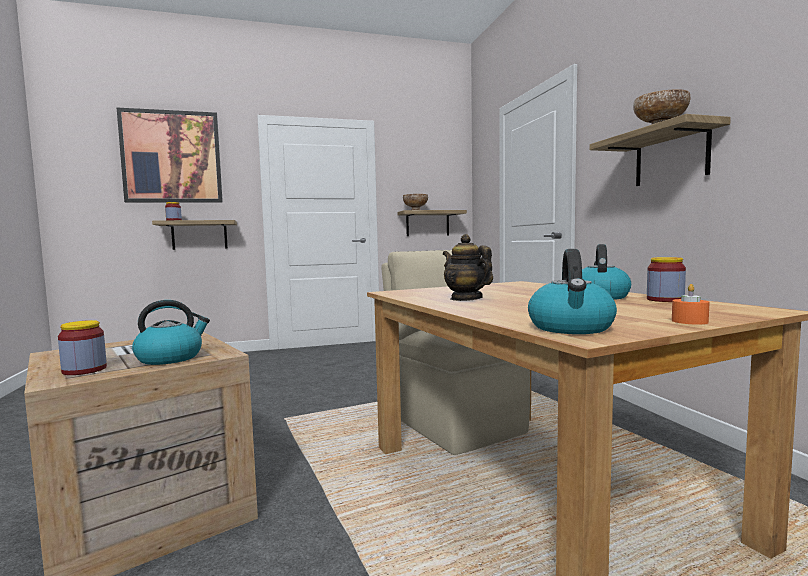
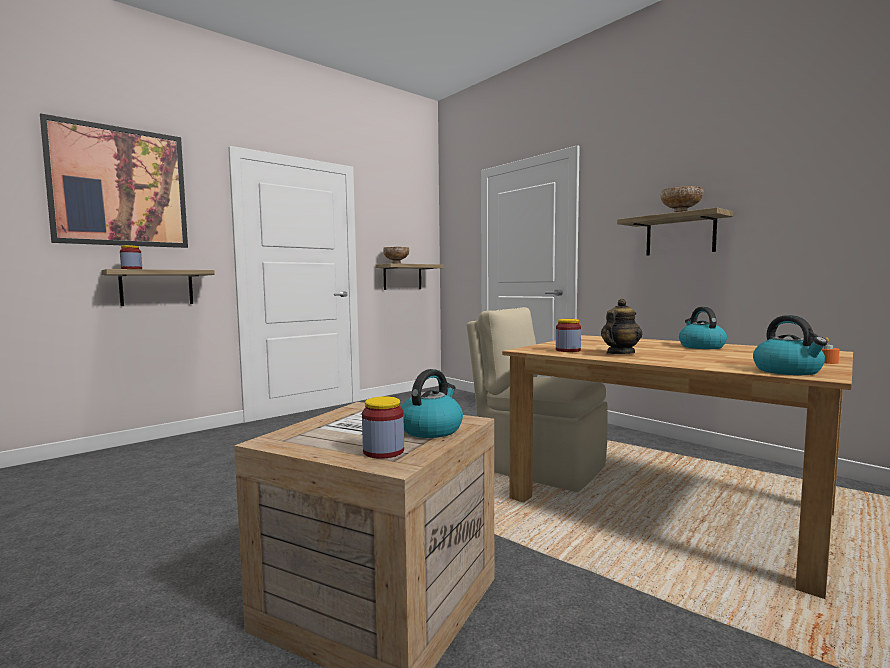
camera: 25 degrees left, 0 degrees up
teapot [443,234,493,301] -> teapot turned 105 degrees clockwise [601,299,643,354]
jar [647,257,686,302] -> jar moved to [556,319,581,352]

